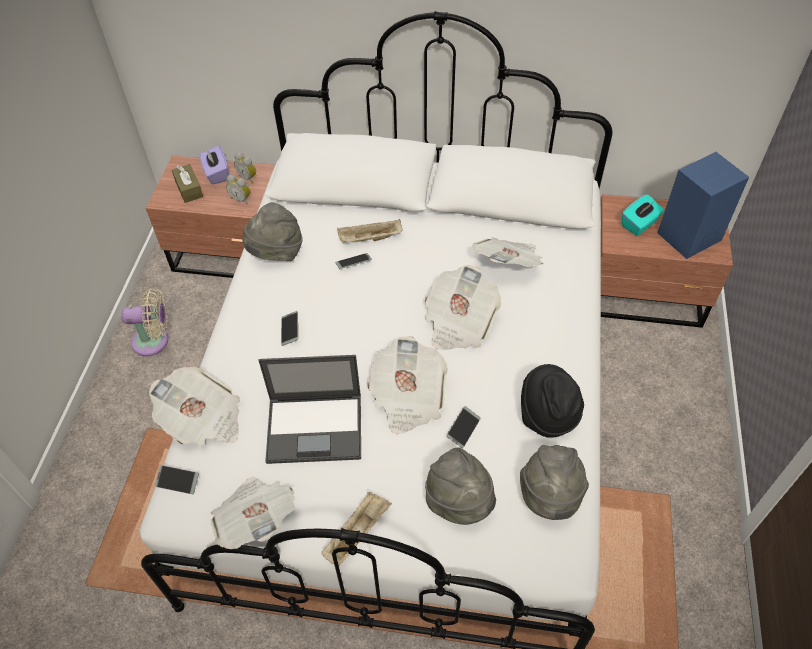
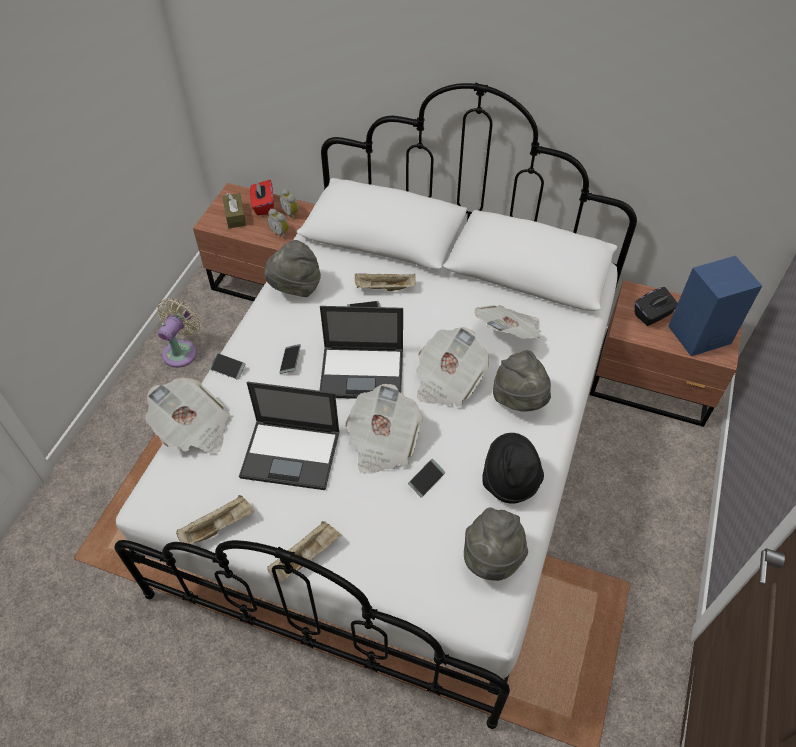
camera: 10 degrees right, 0 degrees up
beige fan [121,288,168,356] -> beige fan turned 75 degrees counterclockwise [157,298,201,368]
phone [155,465,199,494] -> phone moved to [209,353,245,380]
purple tissue box [200,145,229,185] -> red tissue box [250,180,274,215]
newspaper [211,477,295,549] -> beige tray [176,495,254,544]
grey hat [425,448,496,525] -> grey hat moved to [493,350,551,412]
turquoise tissue box [622,194,664,236] -> black tissue box [634,287,678,326]
none -> laptop [319,306,403,399]

